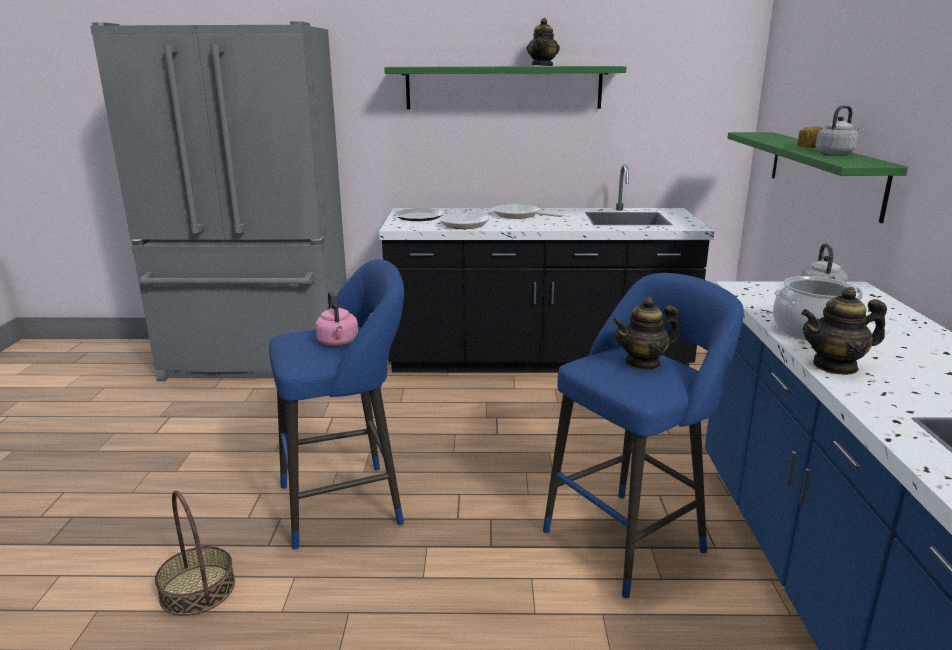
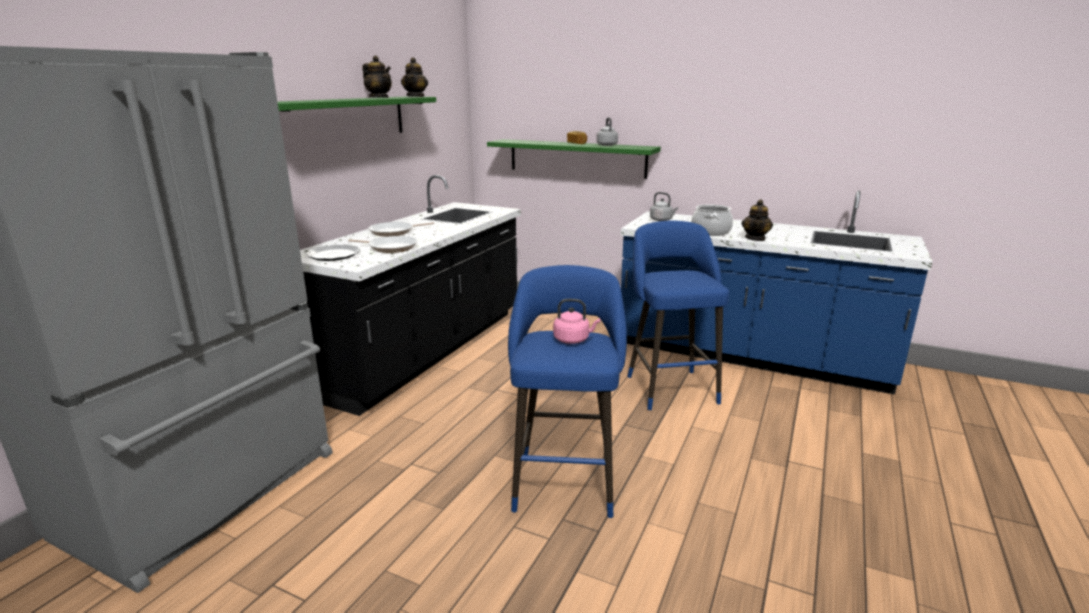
camera: 65 degrees left, 0 degrees up
basket [155,490,235,616] -> none
teapot [612,297,679,370] -> teapot moved to [401,57,428,97]

